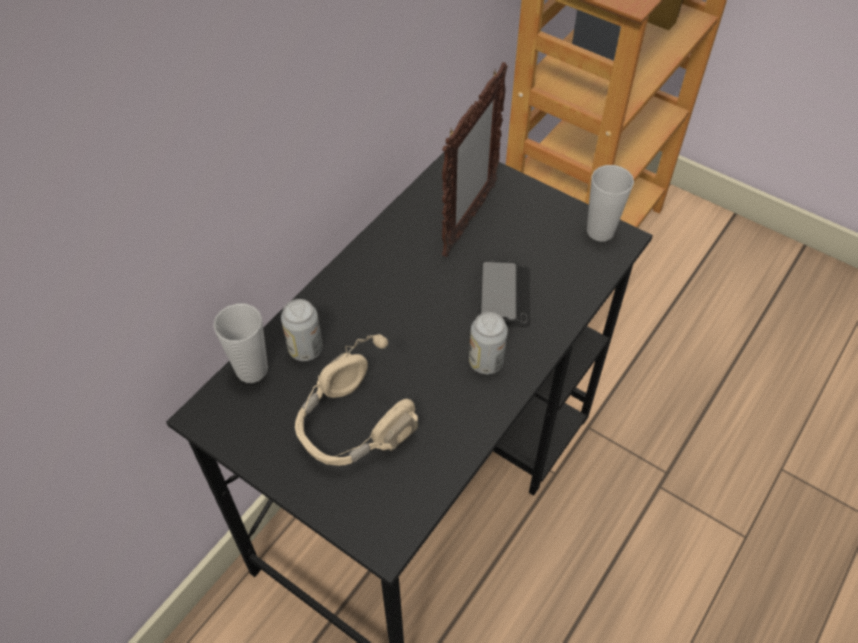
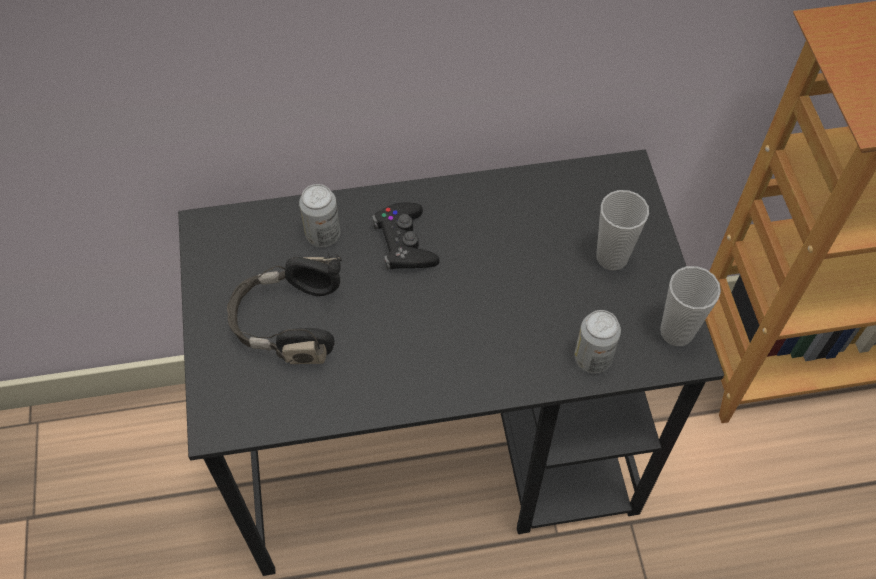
camera: 45 degrees right, 5 degrees up
cup [213,303,268,383] -> cup moved to [596,190,649,271]
beige headphones [295,334,418,466] -> black headphones [227,253,342,364]
picture frame [442,62,508,257] -> none
can [469,312,508,375] -> can moved to [574,310,621,373]
phone [480,260,530,327] -> none
none -> black game controller [372,202,439,270]

